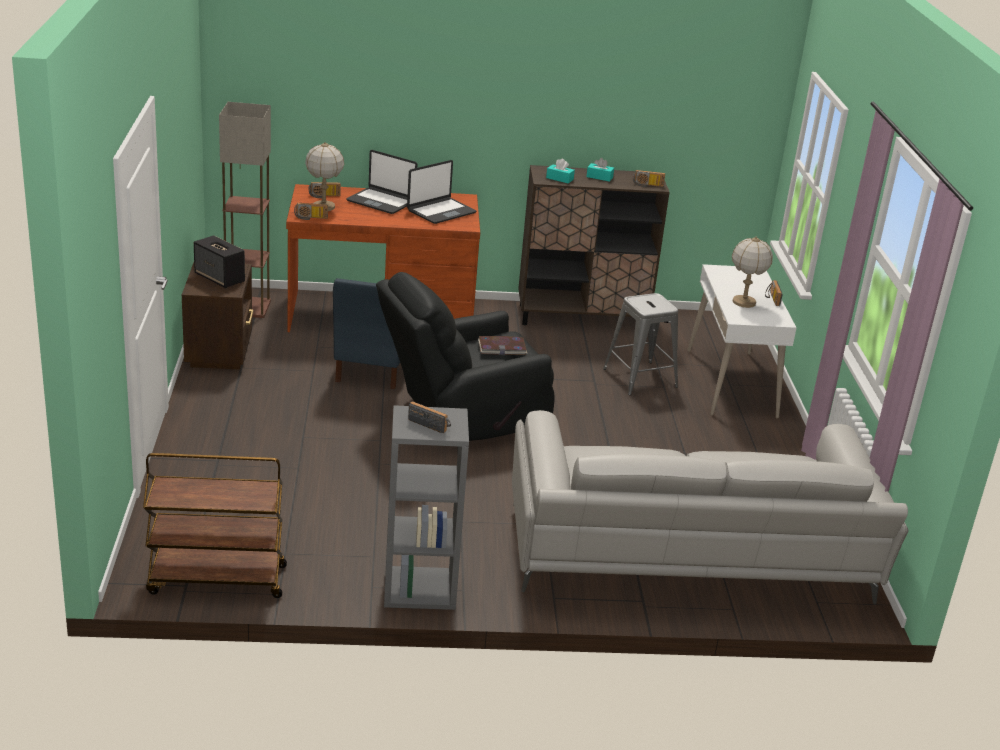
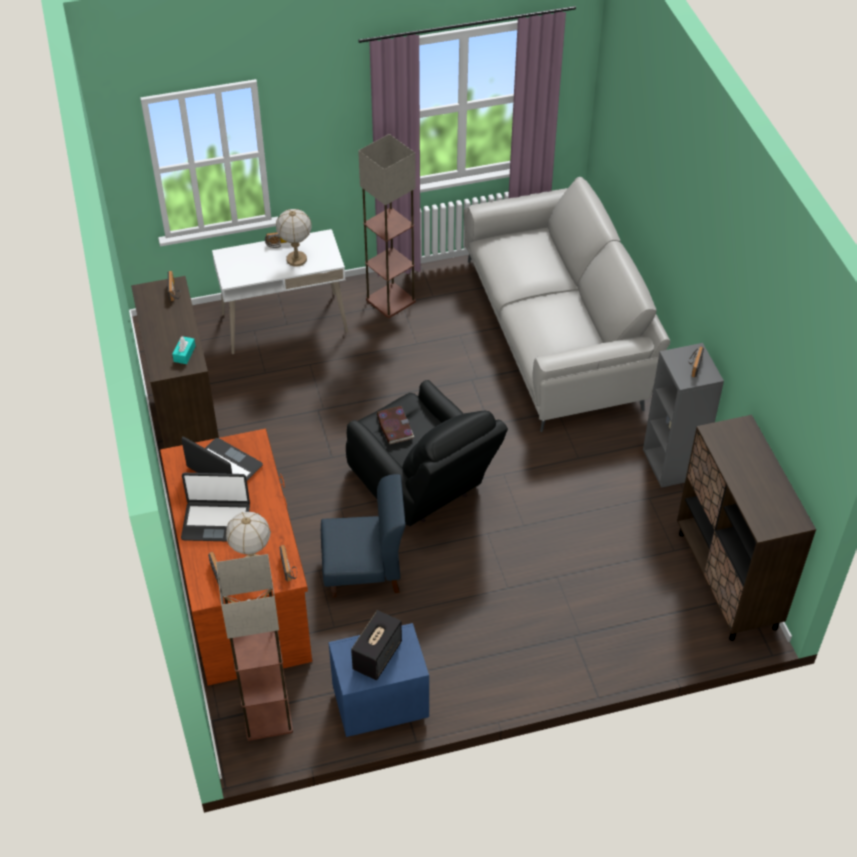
camera: 100 degrees left, 20 degrees up
brown cart [143,453,287,598] -> brown cabinet [677,415,816,641]
brown nightstand [182,263,254,369] -> blue nightstand [328,623,429,737]
laptop [347,150,418,214] -> laptop turned 75 degrees clockwise [181,473,250,541]
turquoise tissue box [586,158,614,182] -> none
grey stool [603,293,678,395] -> none
none -> floor lamp [358,134,416,318]

